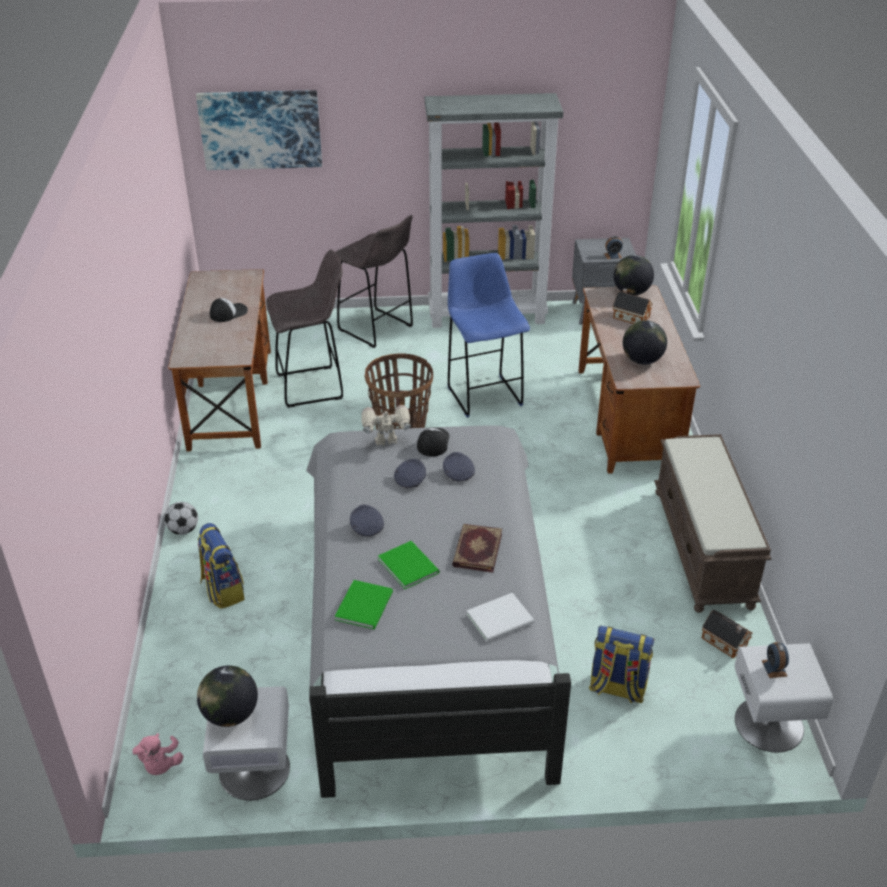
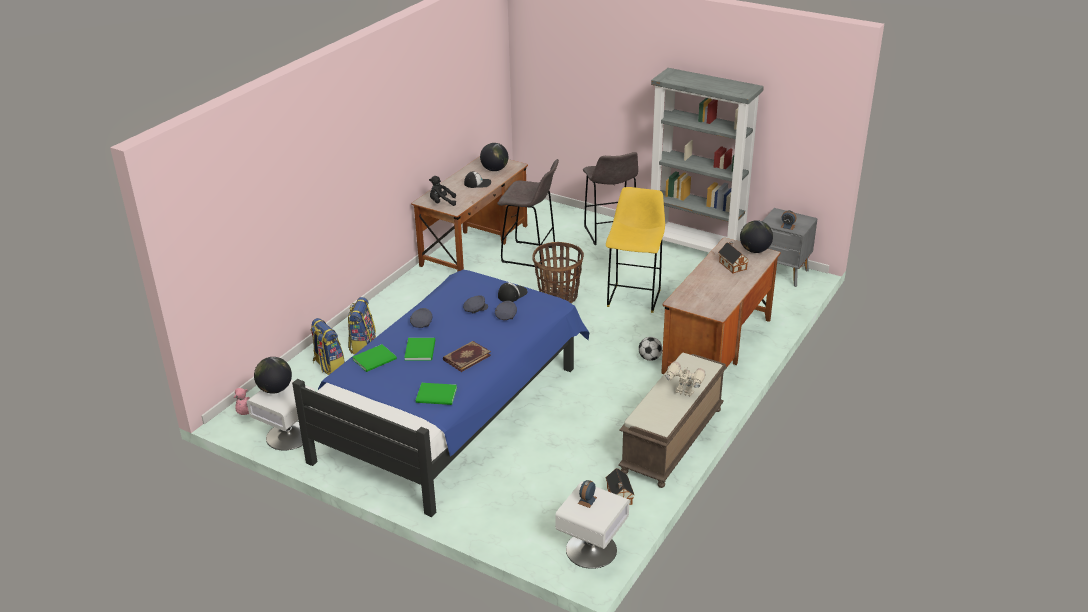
camera: 35 degrees right, 5 degrees down
football [164,502,198,535] -> football moved to [638,337,663,361]
picture [196,90,322,170] -> none
grey bed [306,425,571,798] -> blue bed [292,270,589,517]
toy robot [361,405,411,446] -> toy robot moved to [665,361,705,397]
blue stool [447,253,530,418] -> yellow stool [606,187,665,313]
white book [467,593,534,642] -> green book [416,383,457,405]
backpack [589,626,655,703] -> backpack moved to [310,318,345,375]
globe [623,320,667,365] -> globe moved to [480,143,509,171]
none -> black plush toy [429,176,456,206]

